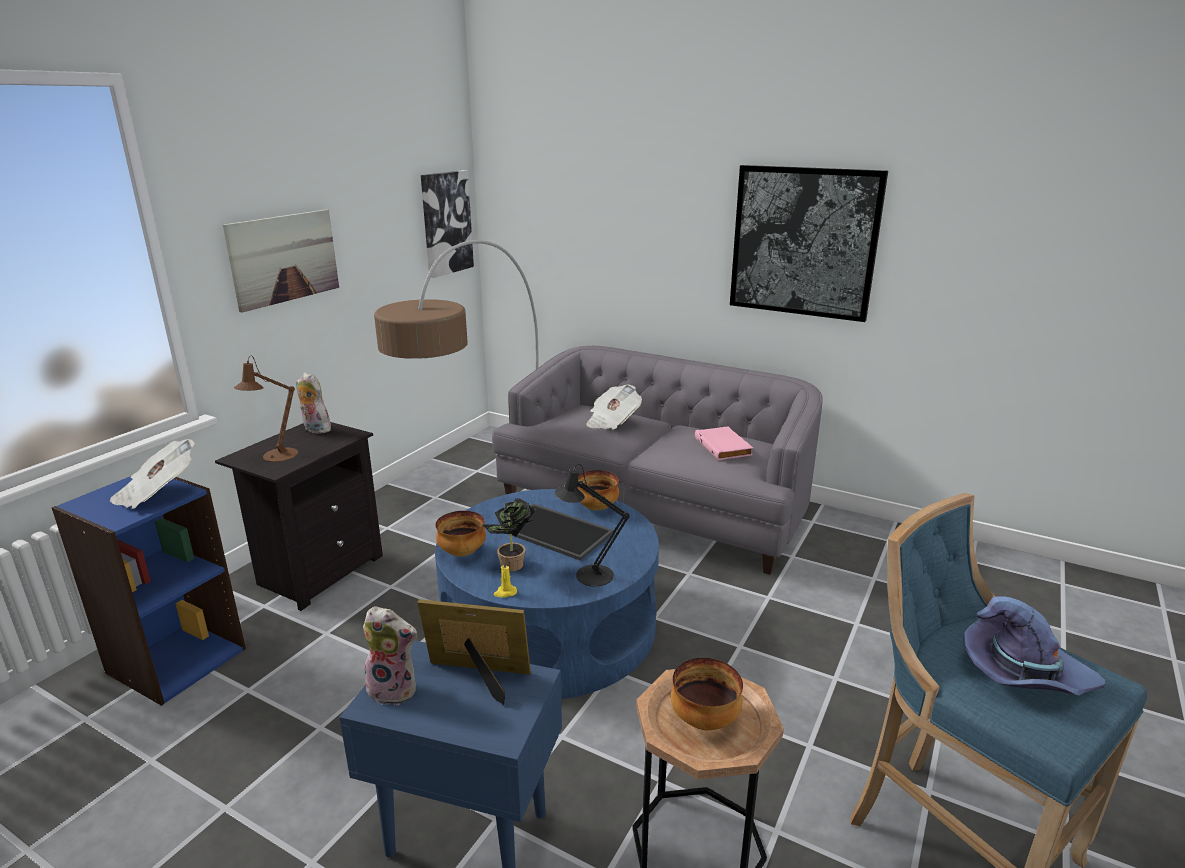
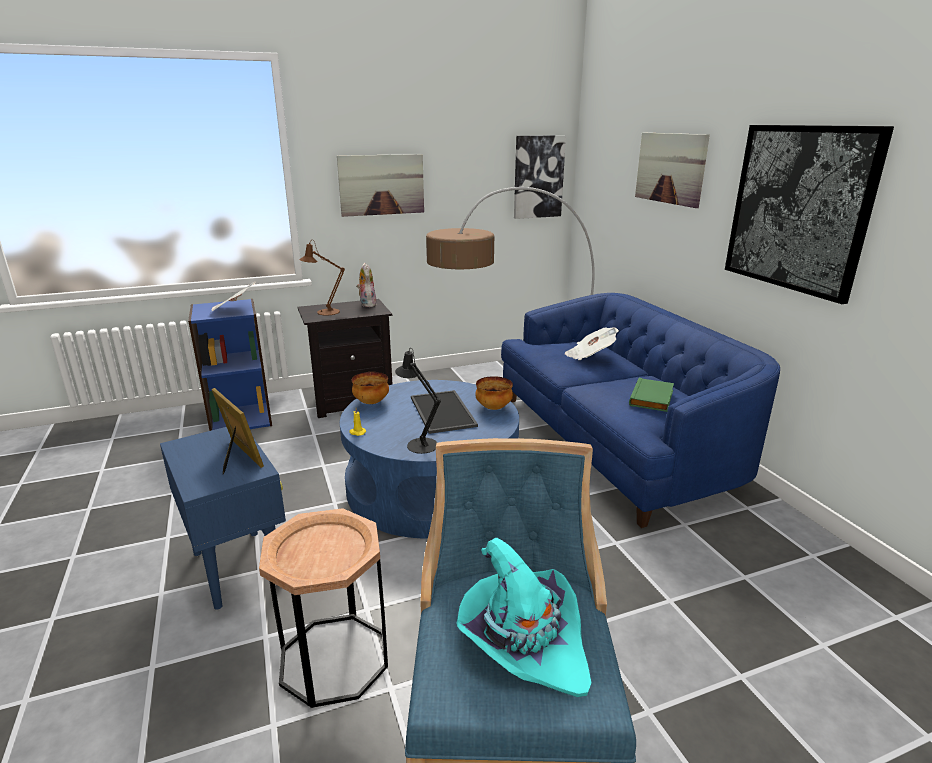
camera: 40 degrees right, 0 degrees up
plush toy [363,606,417,705] -> none
potted plant [482,498,536,572] -> none
grey sofa [492,346,822,575] -> blue sofa [501,293,780,528]
bowl [671,658,743,730] -> none
pink book [695,426,753,460] -> green book [629,378,674,412]
purple hat [963,596,1105,696] -> turquoise hat [456,538,591,697]
none -> picture [635,132,710,208]

